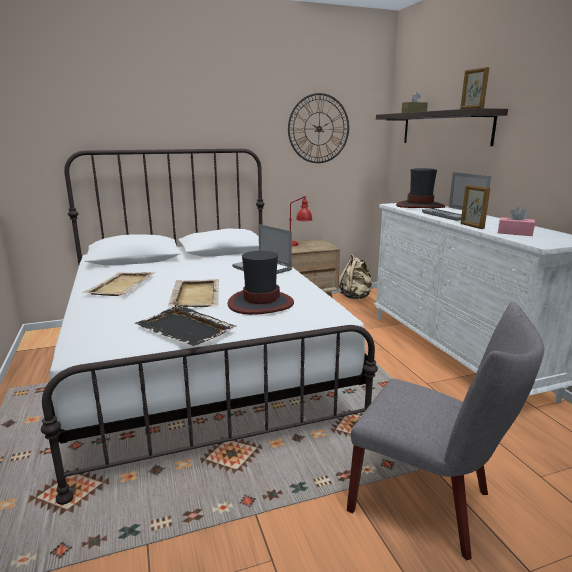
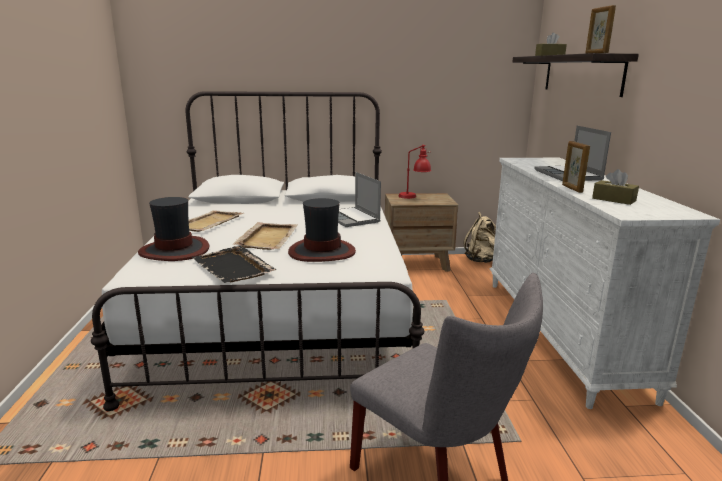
camera: 15 degrees right, 0 degrees up
wall clock [288,93,349,163] -> none
hat [396,168,445,208] -> hat moved to [138,197,209,261]
pink tissue box [498,207,535,236] -> brown tissue box [592,169,639,205]

